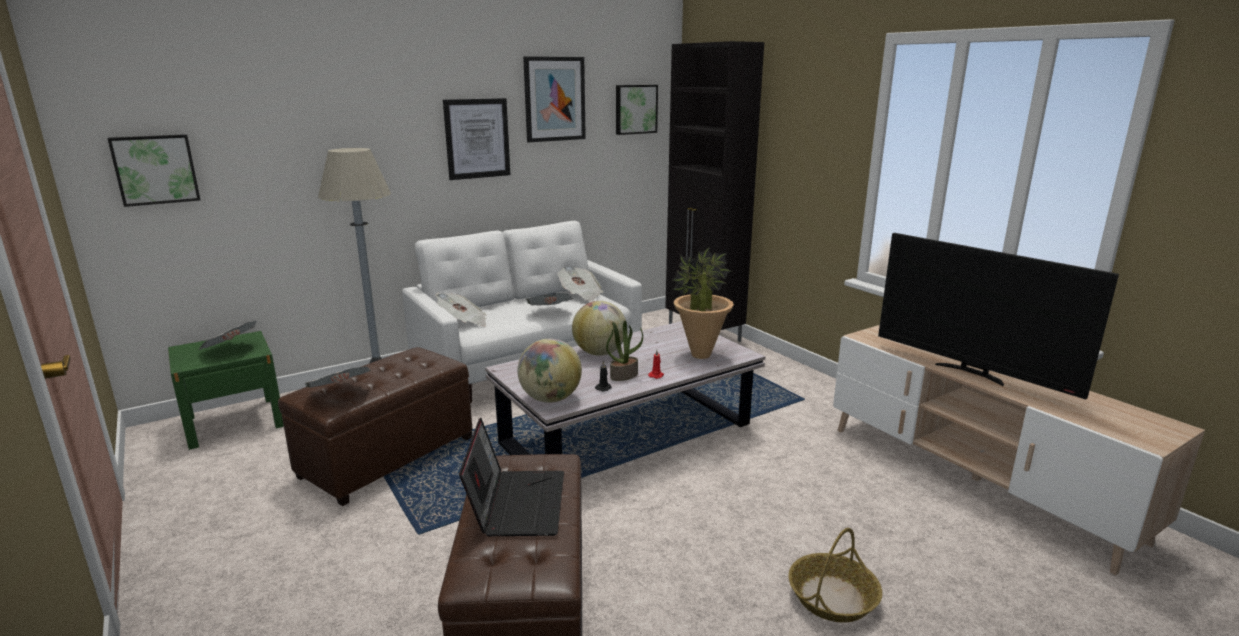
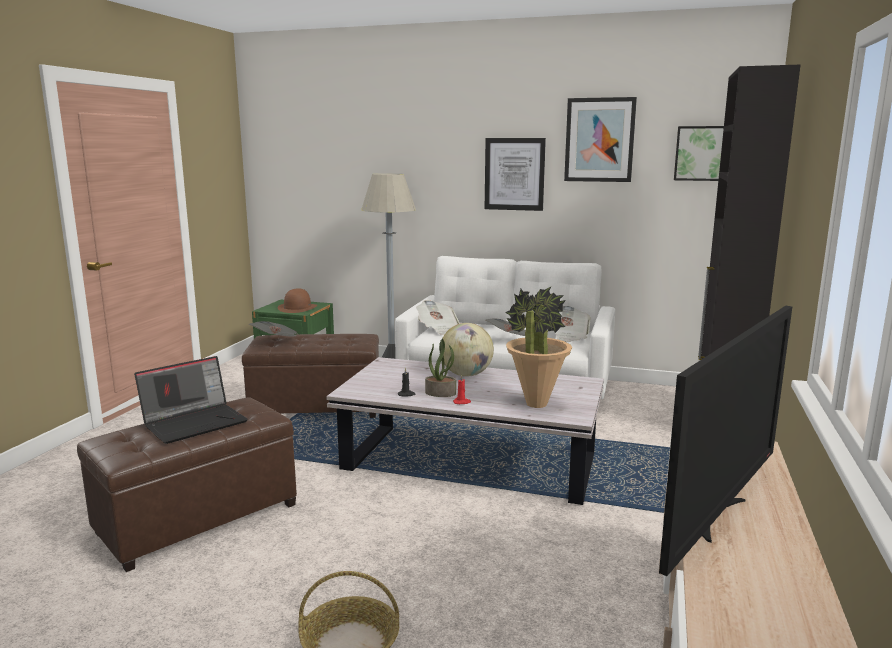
camera: 50 degrees right, 5 degrees down
picture [107,134,200,207] -> none
newspaper [198,321,257,350] -> brown hat [277,288,317,313]
globe [518,339,582,403] -> none
television [878,233,1119,399] -> television turned 150 degrees counterclockwise [659,306,792,576]

